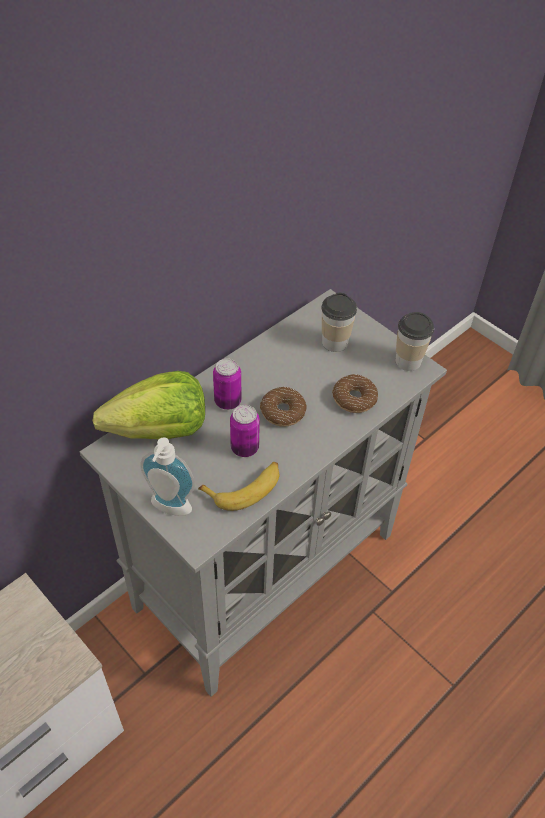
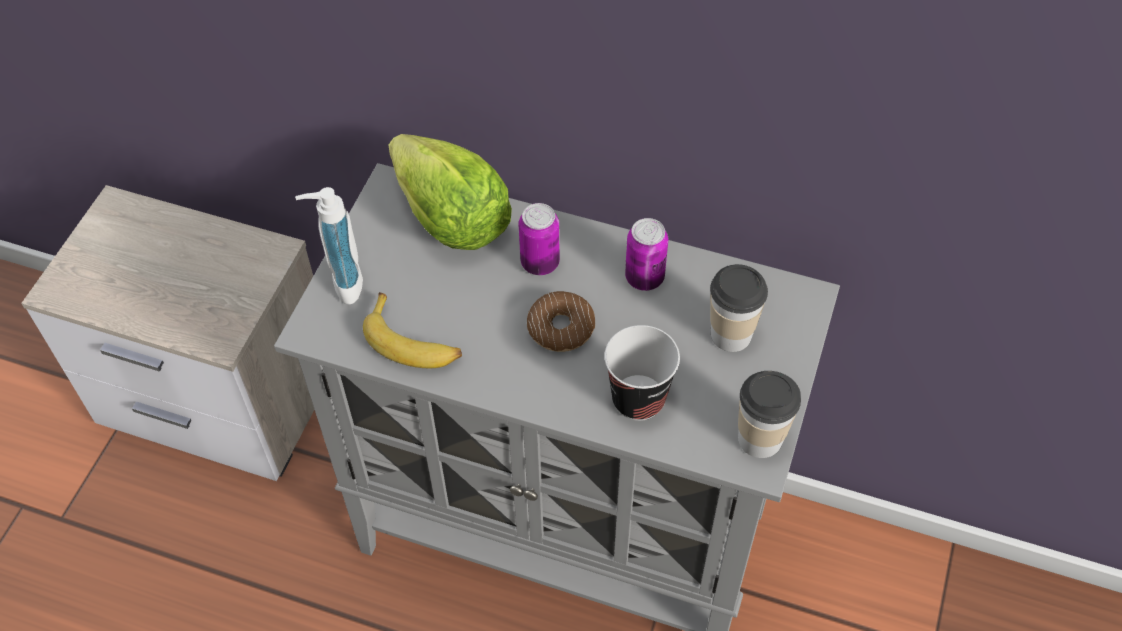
camera: 65 degrees right, 5 degrees up
can [230,405,260,457] -> can moved to [625,218,668,291]
donut [332,374,378,413] -> cup [604,325,680,421]

